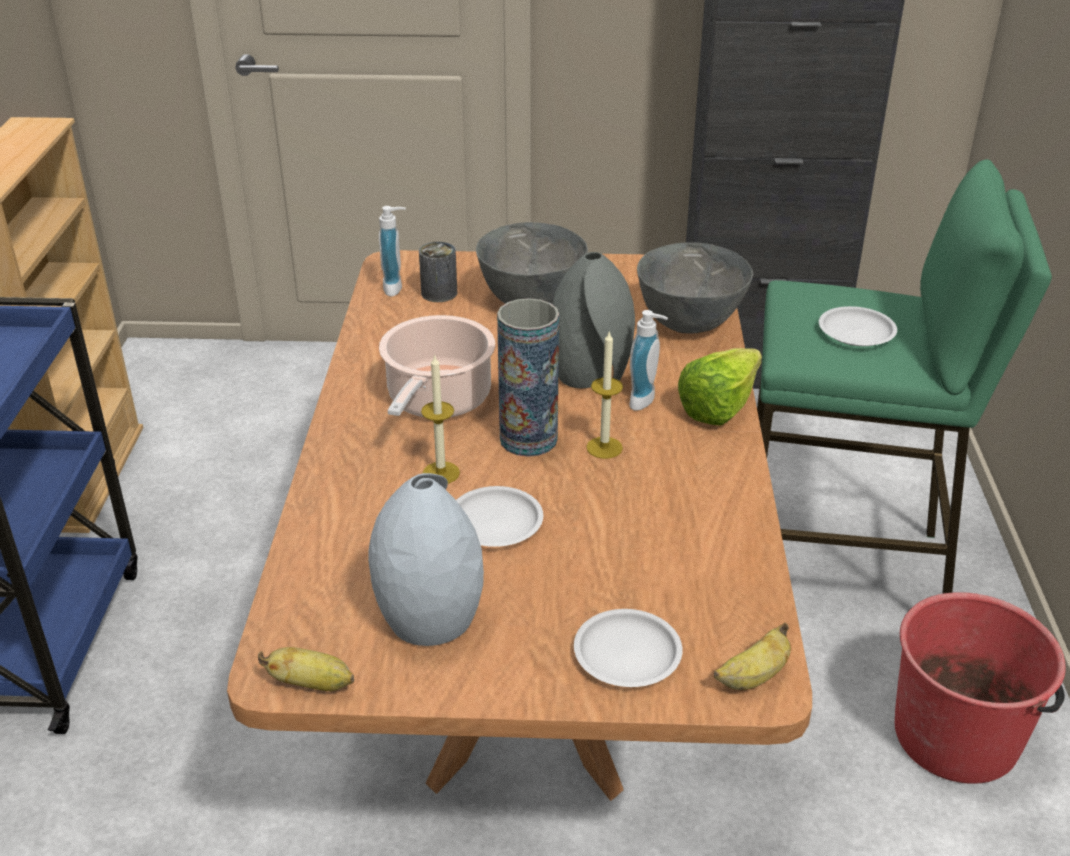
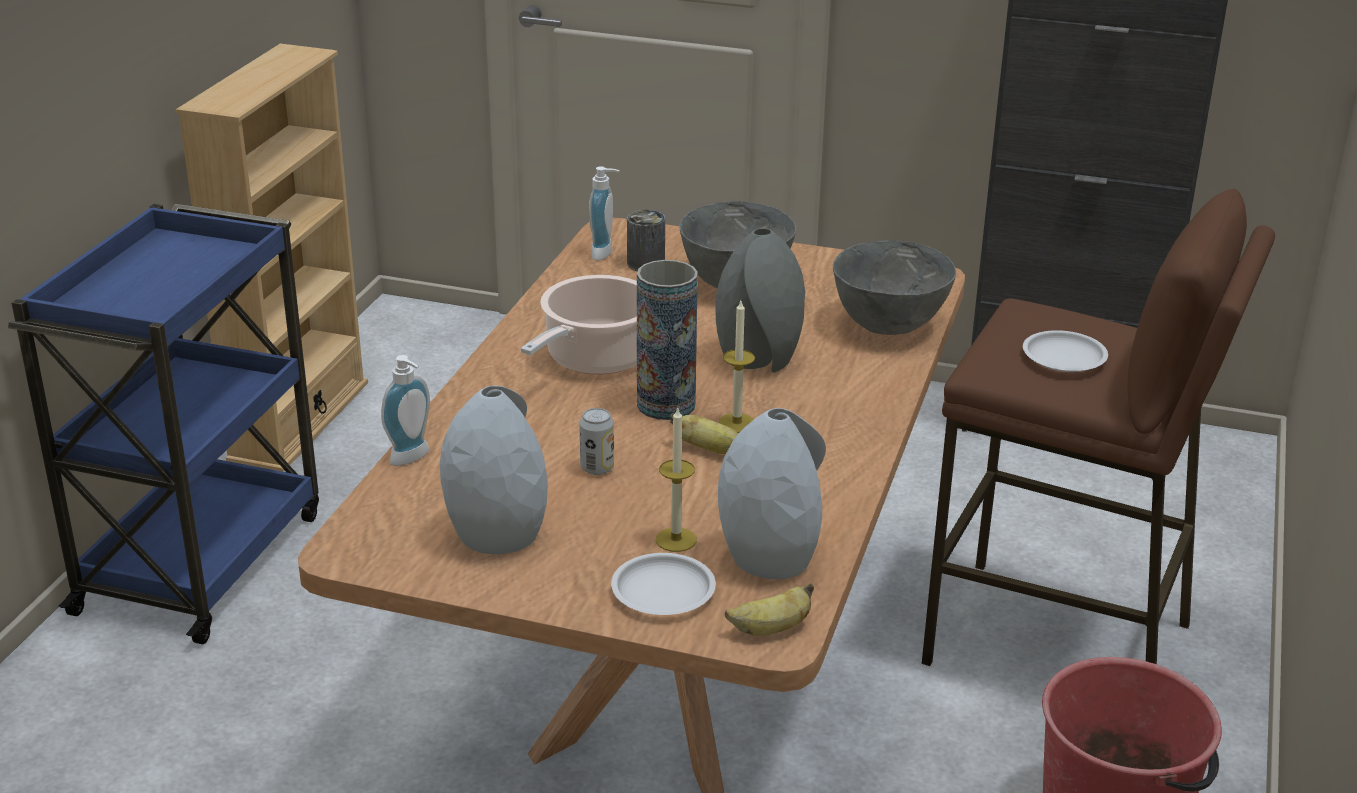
camera: 15 degrees right, 5 degrees down
banana [258,647,354,691] -> banana moved to [670,413,738,454]
candle [421,354,460,484] -> candle moved to [656,408,696,552]
white plate [456,486,543,547] -> can [579,408,614,475]
soap dispenser [629,310,668,411] -> soap dispenser moved to [381,355,430,466]
lettuce [678,348,762,426] -> none
green stool [757,159,1052,594] -> brown stool [921,189,1275,666]
none -> grey vase [718,408,826,579]

